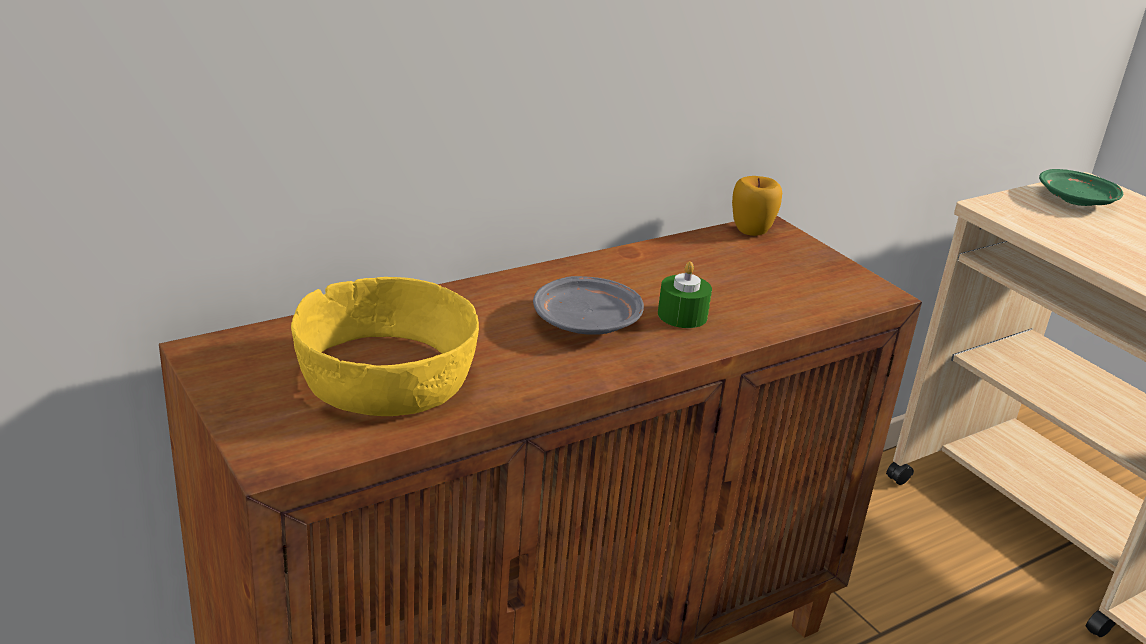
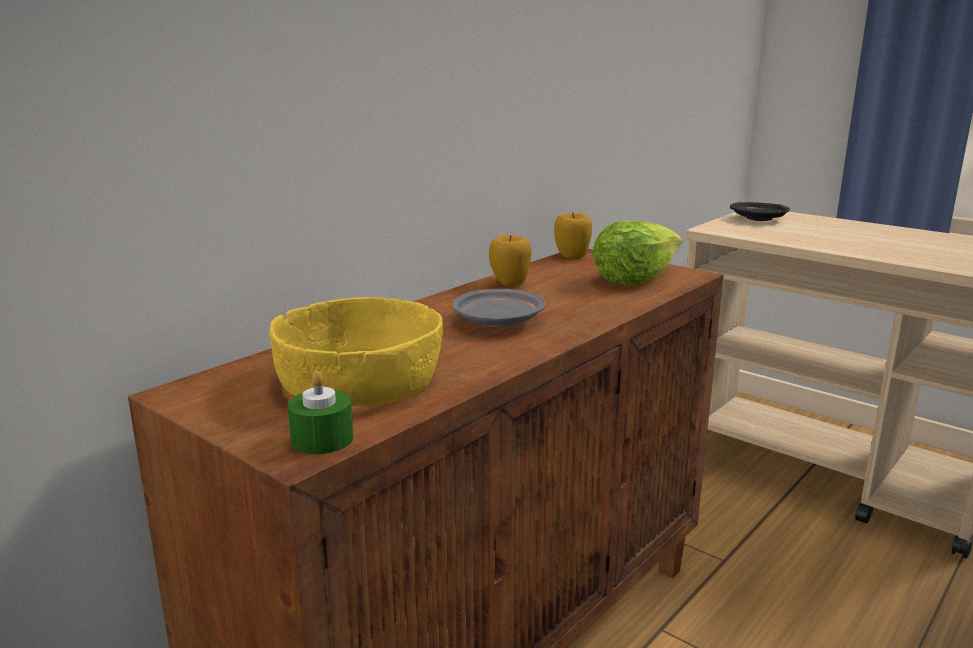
camera: 15 degrees left, 10 degrees down
green candle [658,261,712,328] -> green candle moved to [287,371,353,454]
green plate [1039,169,1123,206] -> black plate [730,202,790,221]
none -> apple [489,235,531,286]
none -> lettuce [592,221,682,286]

